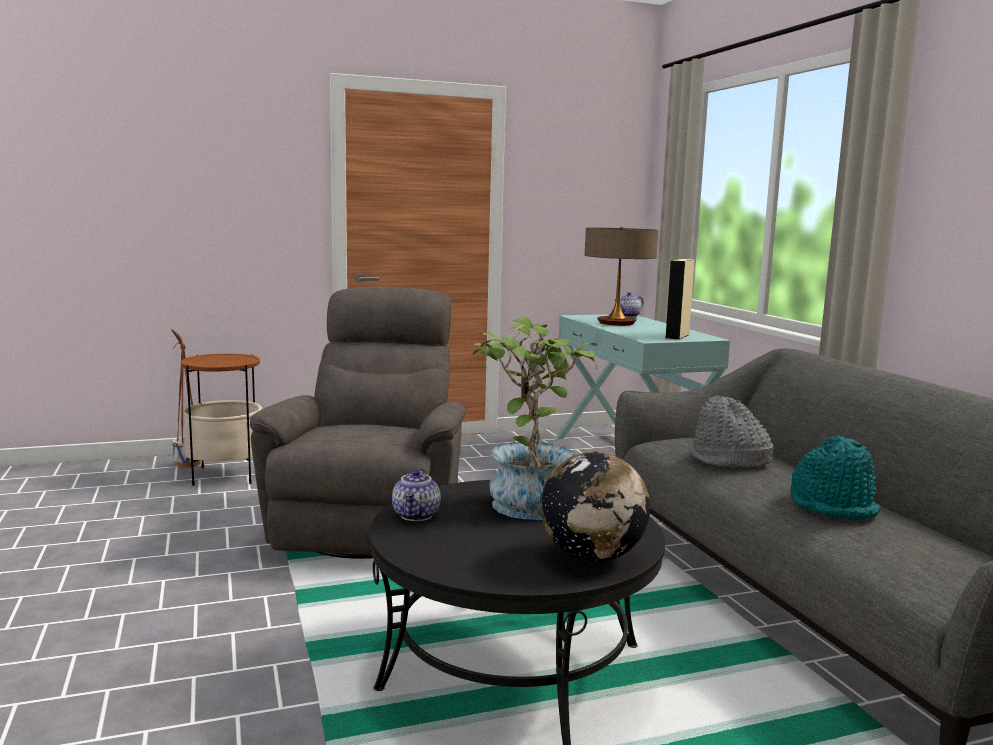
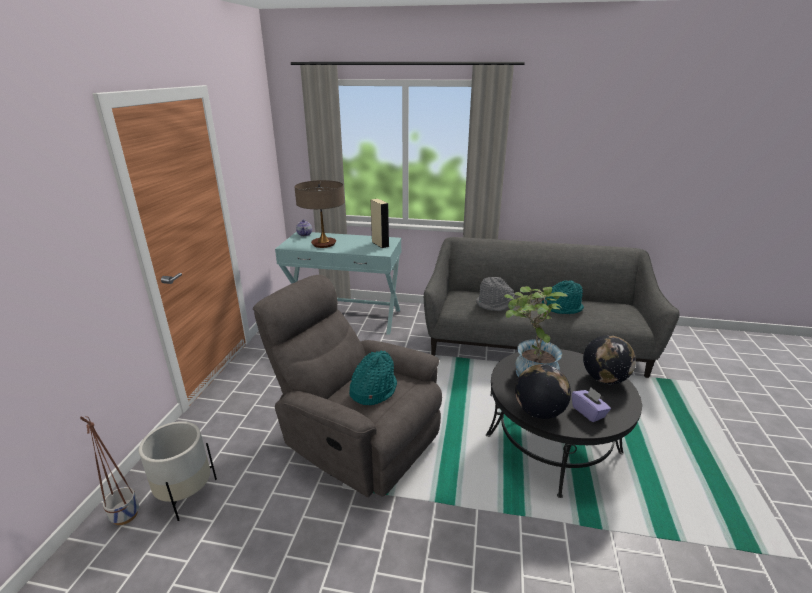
camera: 60 degrees left, 15 degrees up
side table [181,353,262,486] -> white planter [138,421,217,521]
teapot [392,469,441,521] -> globe [515,364,571,419]
none -> turquoise hat [349,350,397,405]
none -> purple tissue box [572,387,611,422]

